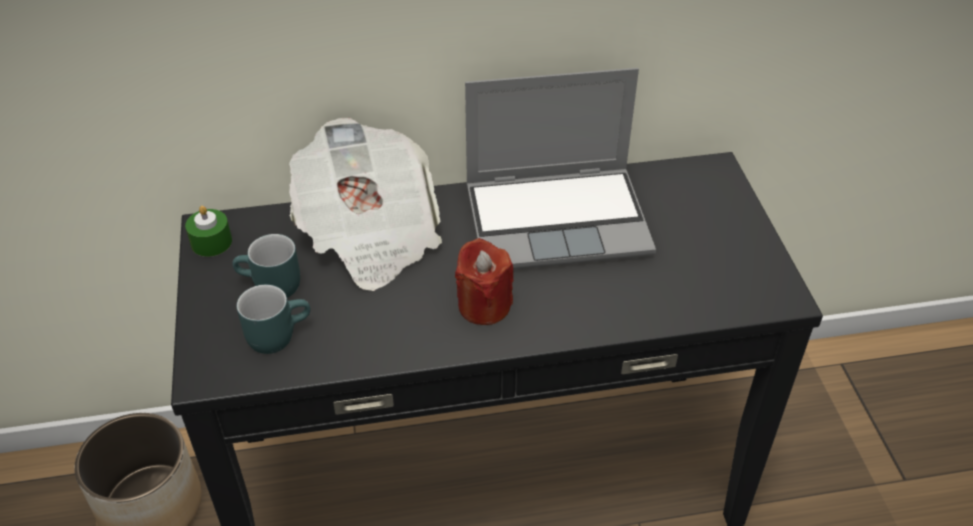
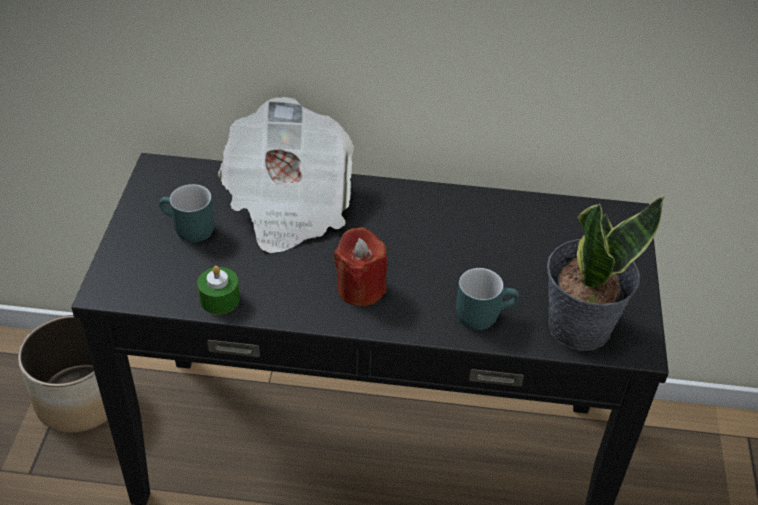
camera: 15 degrees right, 0 degrees up
green candle [185,206,232,257] -> green candle moved to [197,266,240,315]
turquoise mug [236,285,310,354] -> turquoise mug moved to [456,268,519,330]
laptop [465,68,656,270] -> none
none -> potted plant [547,197,664,351]

